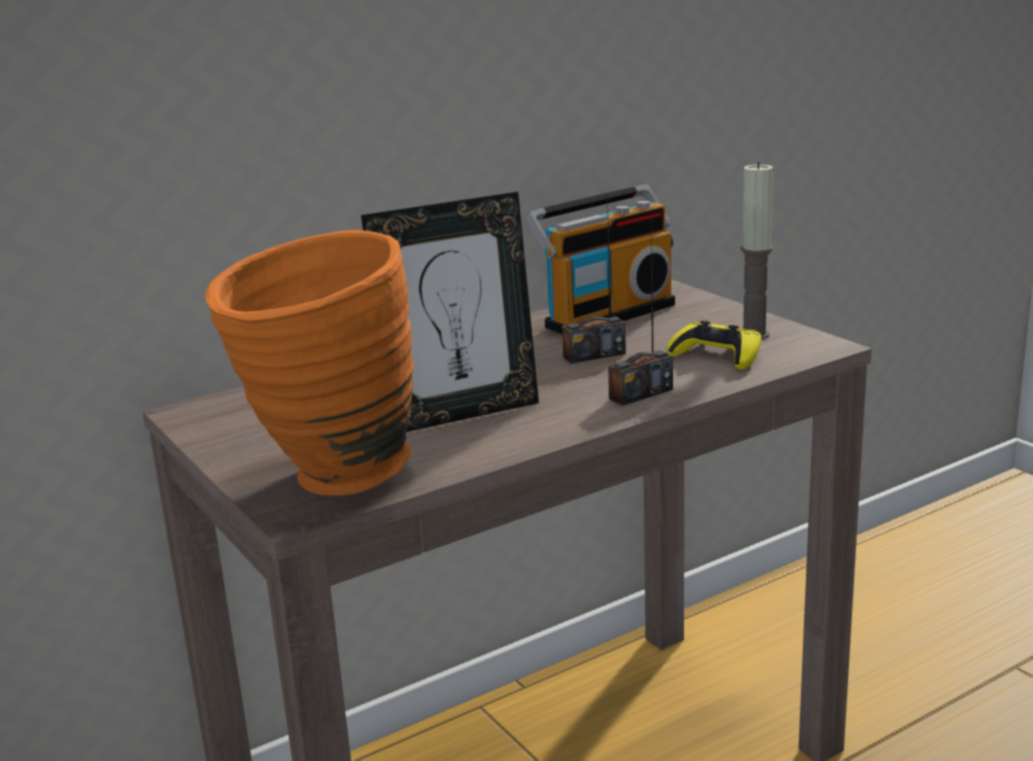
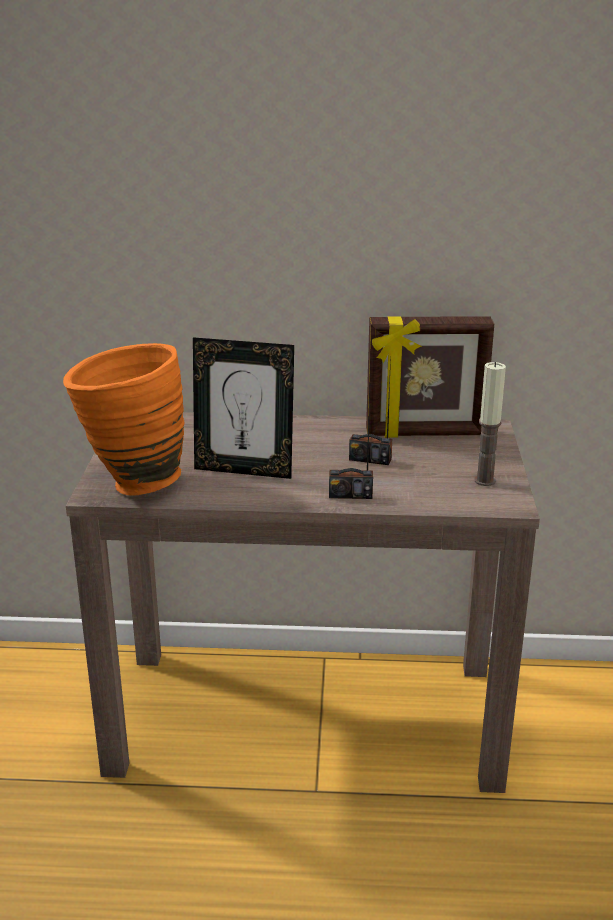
camera: 35 degrees right, 5 degrees up
radio [526,184,675,334] -> picture frame [366,316,494,438]
yellow game controller [667,321,761,370] -> none

